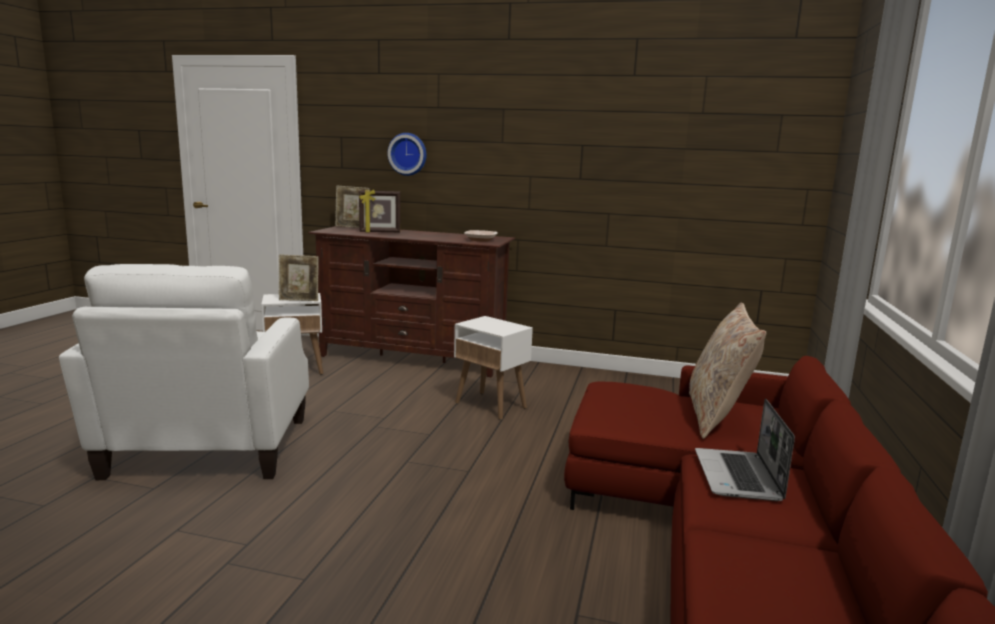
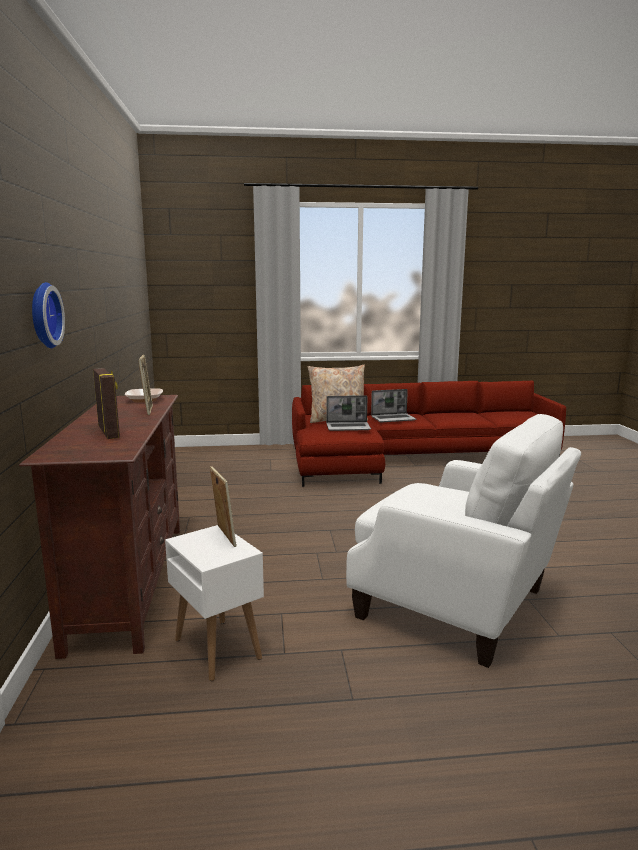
camera: 110 degrees left, 0 degrees up
white armchair [59,264,309,480] -> white armchair turned 60 degrees clockwise [346,414,581,668]
picture frame [335,186,370,228] -> picture frame moved to [139,355,153,415]
white side table [454,316,533,420] -> none
none -> laptop [326,395,371,431]

